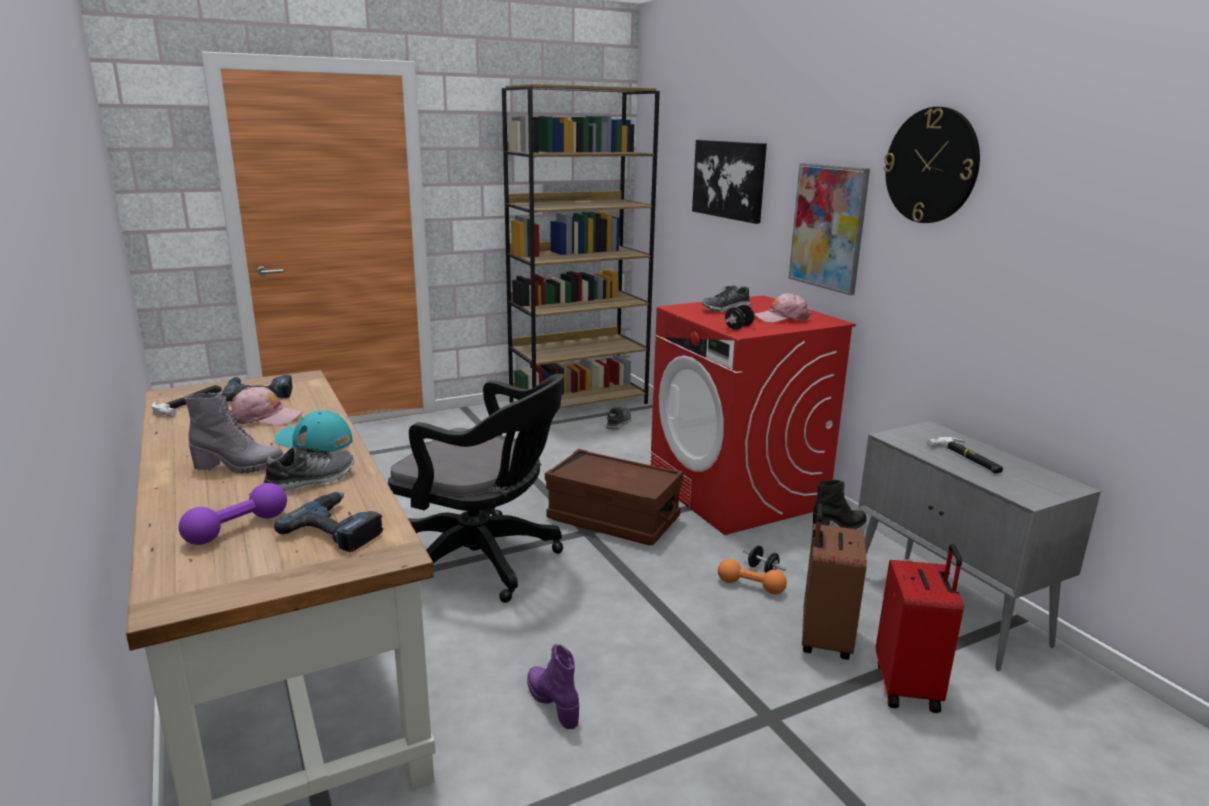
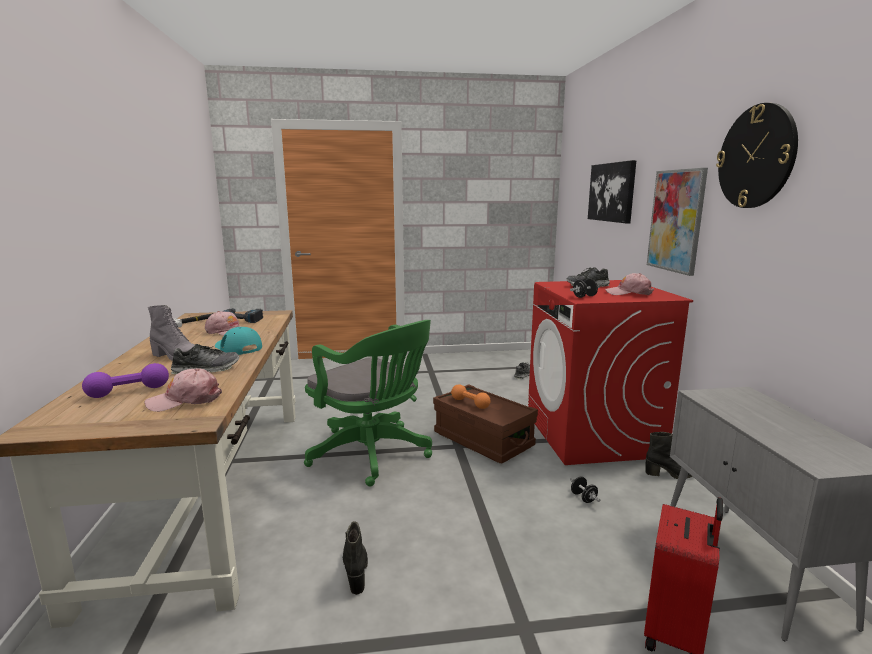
camera: 20 degrees right, 5 degrees down
power drill [274,492,383,552] -> pink cap [144,368,222,412]
black office chair [388,374,564,603] -> green office chair [304,320,432,486]
brown bookcase [502,84,660,408] -> none
purple boot [527,644,579,729] -> black boot [343,521,368,595]
orange dumbbell [718,559,787,594] -> orange dumbbell moved to [451,384,490,409]
brown suitcase [802,503,867,660] -> none
hammer [927,437,1003,473] -> none

